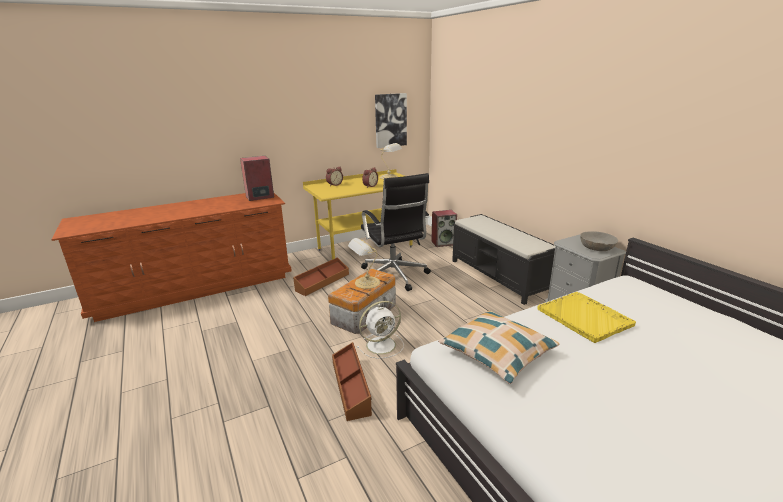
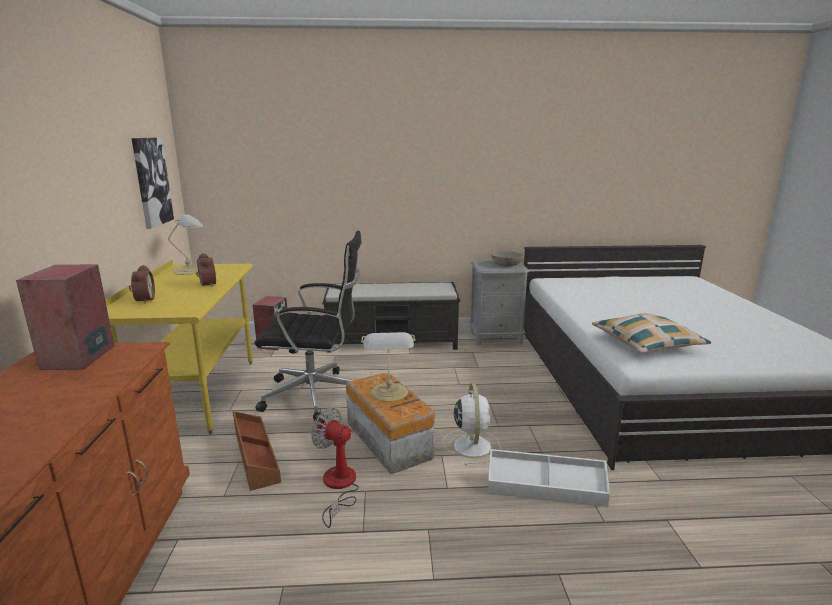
camera: 65 degrees left, 5 degrees down
brown storage box [332,342,372,421] -> white storage box [488,449,610,507]
yellow tray [538,292,636,343] -> none
none -> fan [311,408,359,528]

